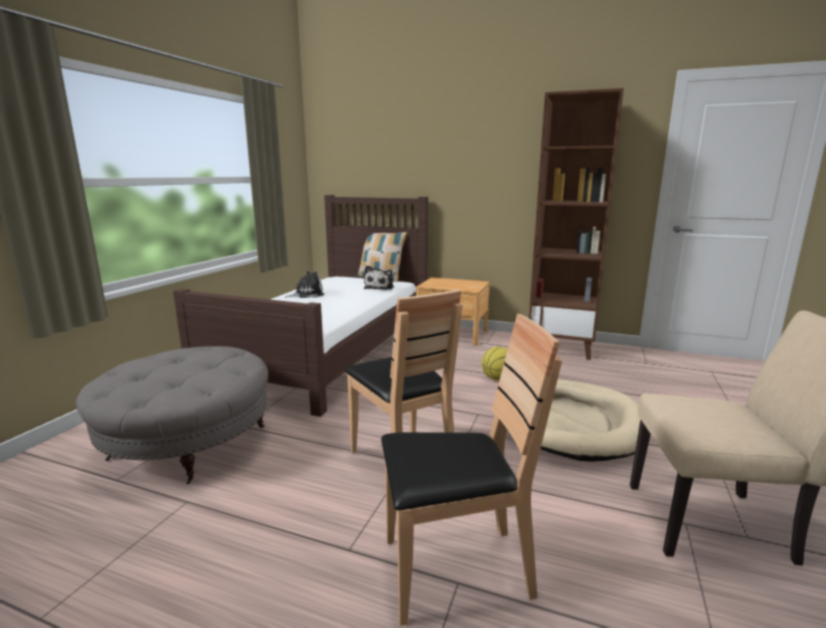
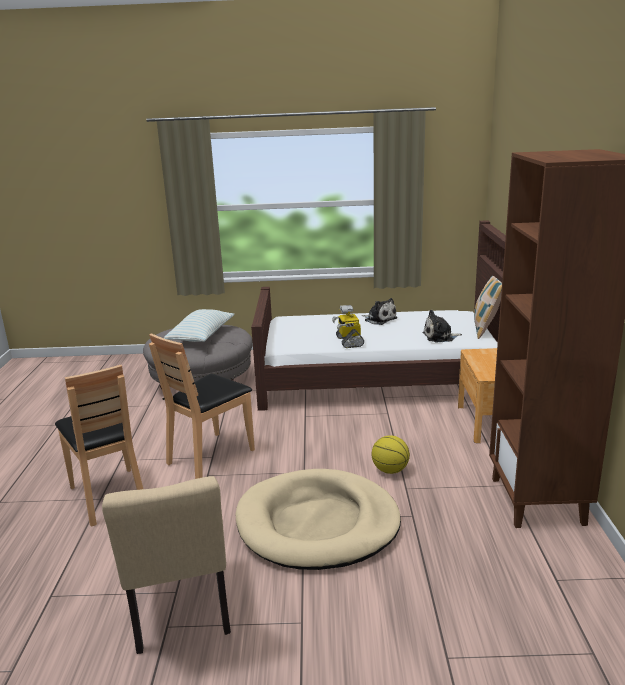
camera: 70 degrees right, 5 degrees up
none -> pillow [164,309,234,342]
none -> toy robot [332,305,364,348]

